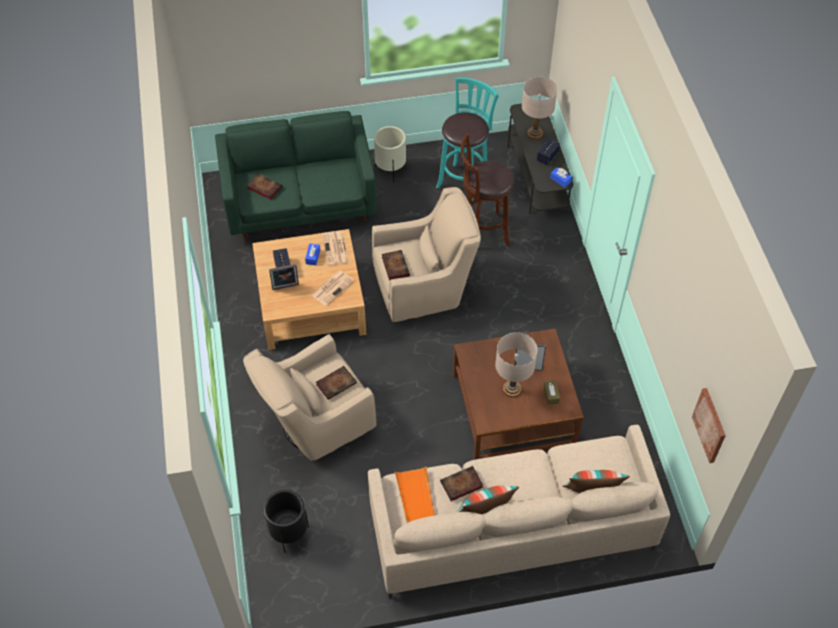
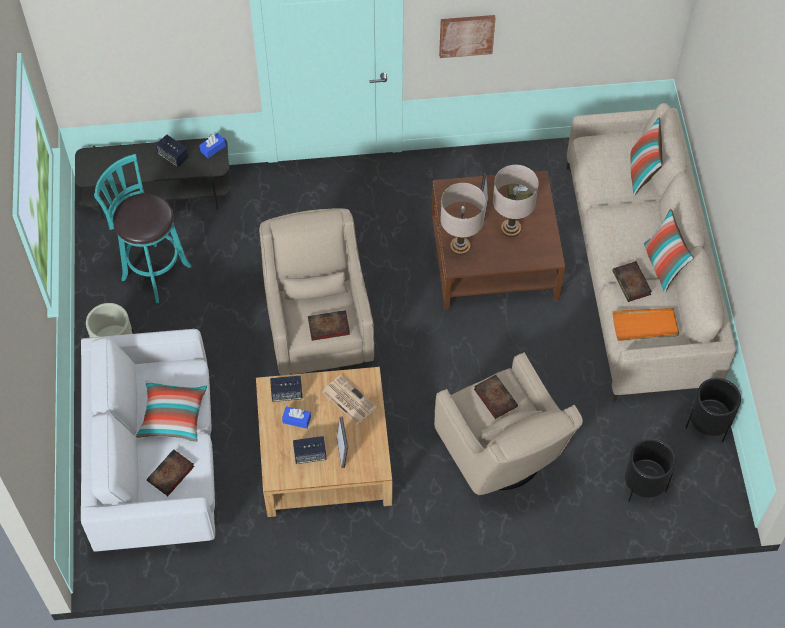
camera: 85 degrees left, 5 degrees up
green sofa [215,111,377,239] -> white sofa [81,329,215,552]
newspaper [322,231,349,265] -> speaker [270,376,303,402]
brown stool [461,133,514,246] -> none
beige table lamp [522,77,557,139] -> beige table lamp moved to [440,183,486,255]
picture [692,388,726,463] -> picture moved to [439,15,495,58]
none -> pillow [136,381,207,442]
none -> black planter [686,378,741,443]

